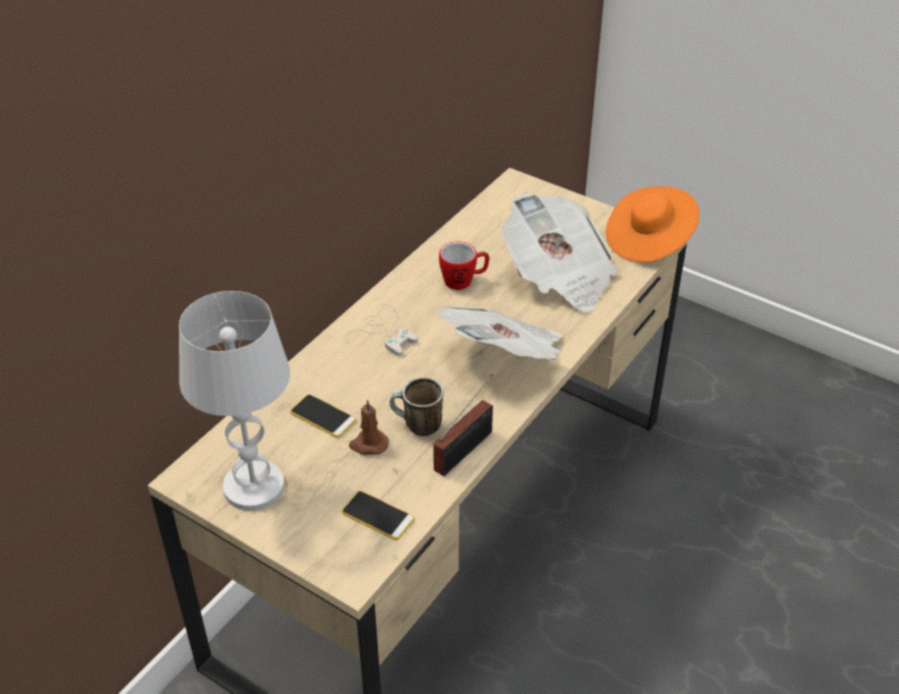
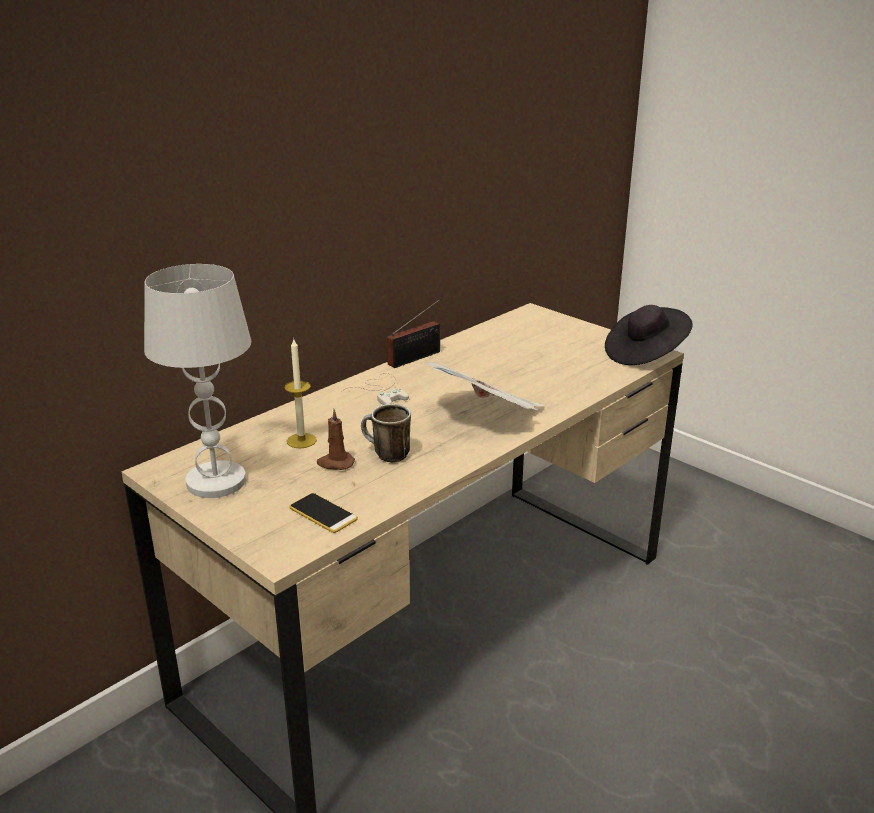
camera: 10 degrees right, 15 degrees down
phone [290,394,356,438] -> candle [284,339,317,448]
radio [433,374,493,476] -> radio moved to [387,298,441,368]
mug [439,241,489,290] -> none
newspaper [502,192,618,312] -> none
orange hat [606,186,699,262] -> black hat [605,305,693,365]

